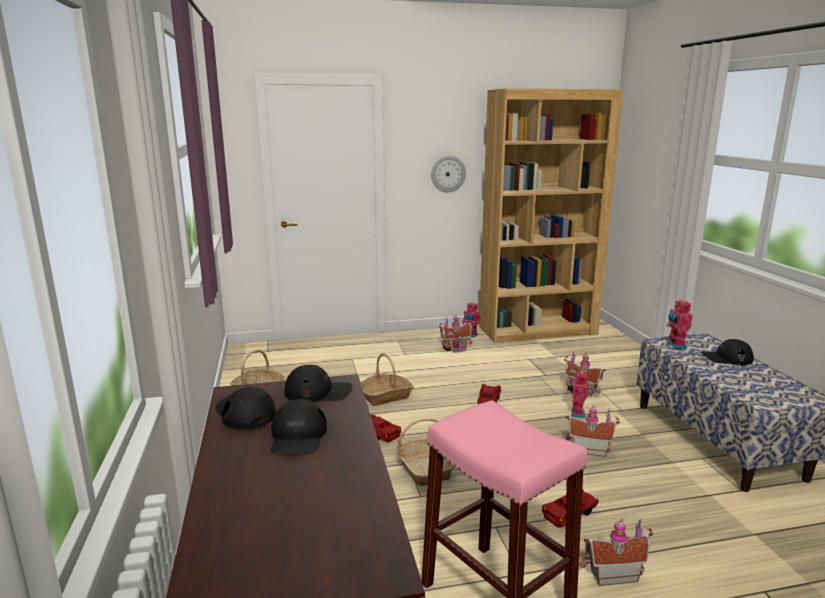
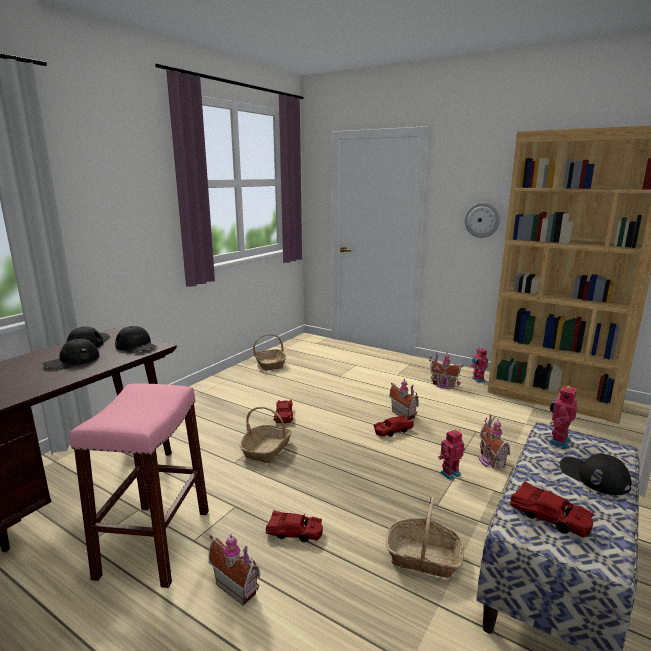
camera: 45 degrees right, 0 degrees up
basket [361,353,414,406] -> basket moved to [386,496,464,578]
toy house [565,406,620,457] -> toy house moved to [389,379,419,420]
none -> red toy car [510,481,593,537]

